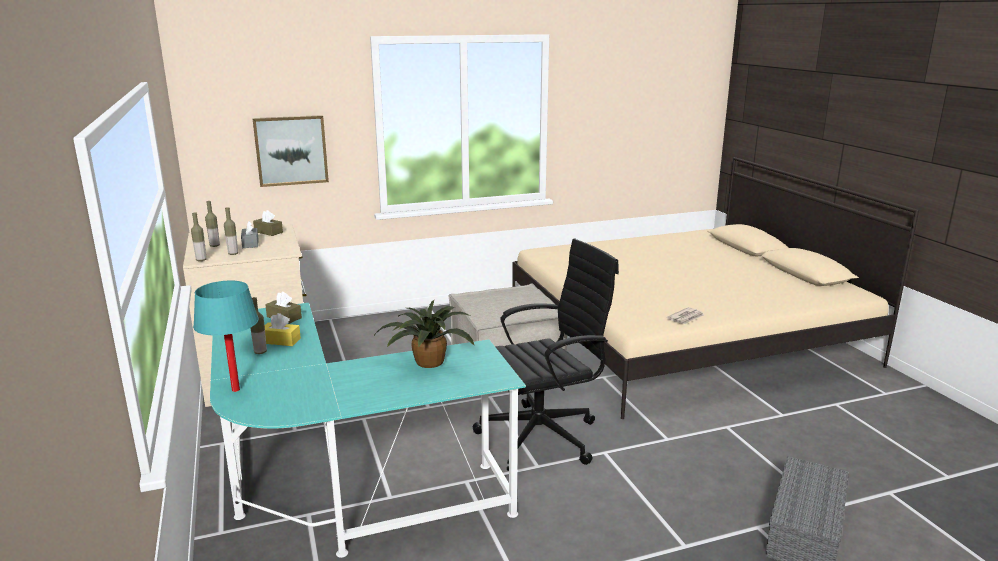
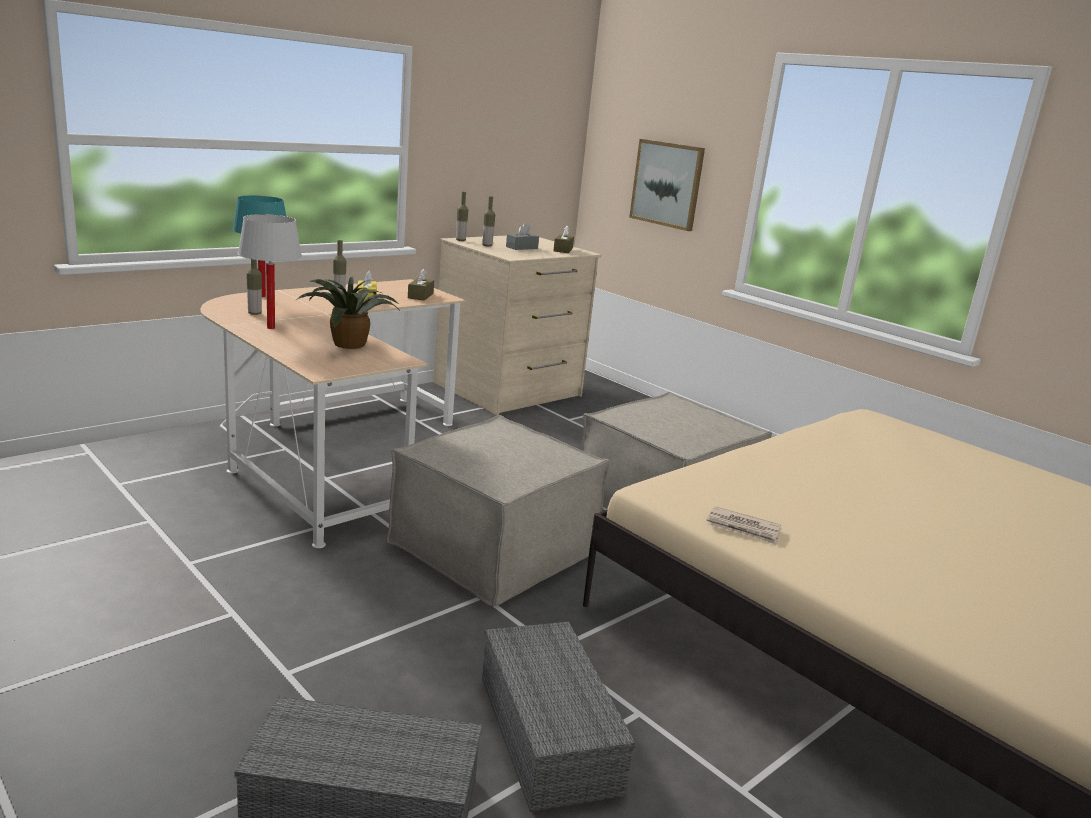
camera: 65 degrees right, 0 degrees up
bottle [205,201,220,247] -> bottle moved to [246,259,262,315]
turquoise desk [210,303,526,558] -> beige desk [201,279,466,548]
black office chair [473,238,619,471] -> beige ottoman [386,415,610,606]
none -> white table lamp [238,214,302,329]
none -> grey storage box [482,622,636,812]

